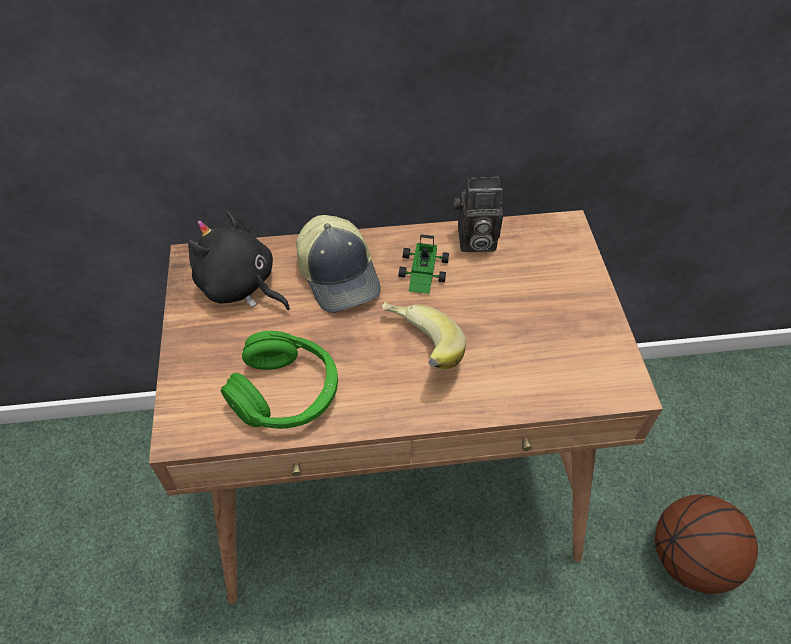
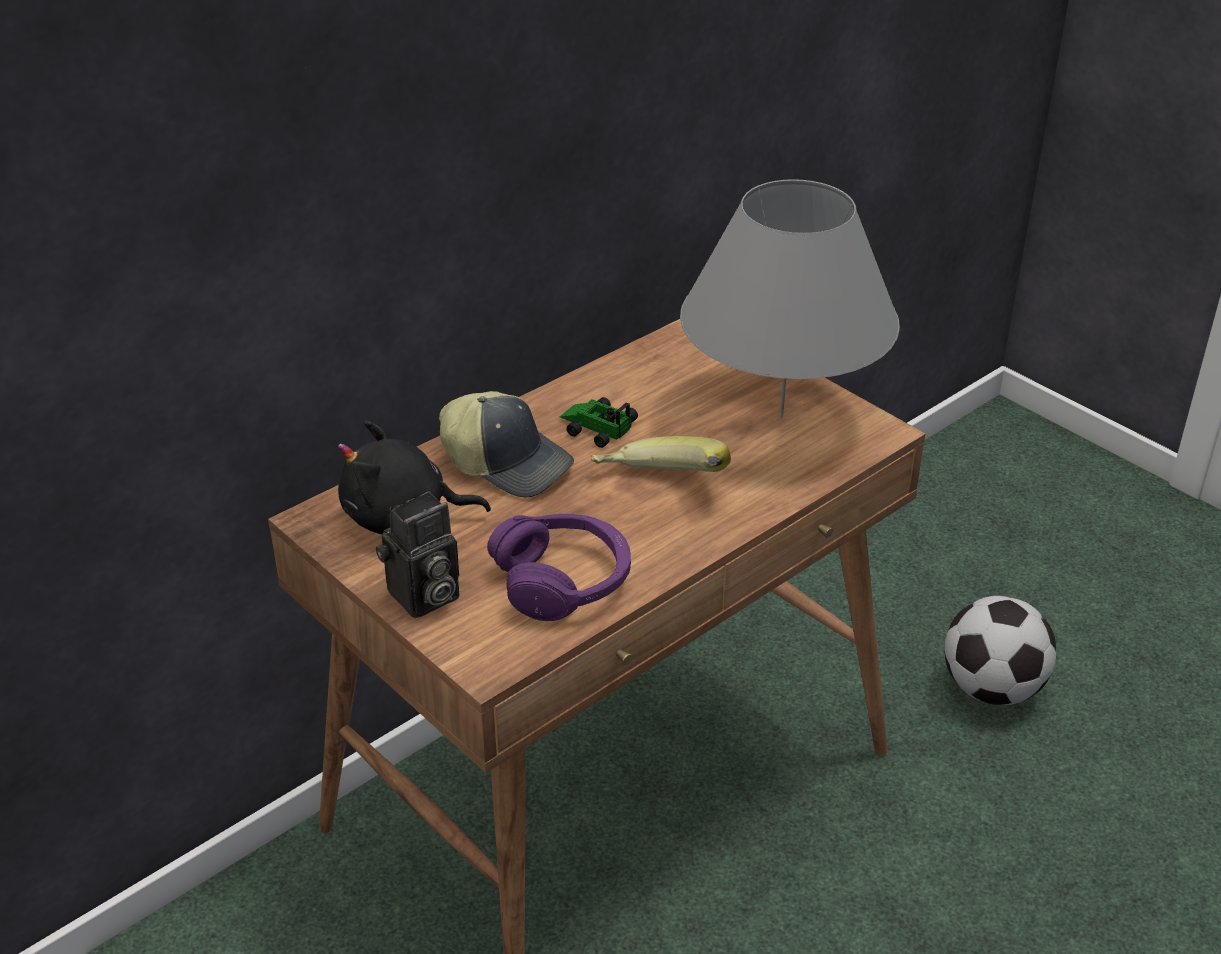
camera: 35 degrees left, 15 degrees down
green headphones [221,331,338,429] -> purple headphones [487,514,631,621]
toy car [399,234,449,294] -> toy car turned 150 degrees clockwise [560,397,638,448]
camera [454,177,503,252] -> camera moved to [376,491,460,618]
basketball [655,495,758,594] -> football [945,596,1056,705]
none -> grey table lamp [680,179,900,417]

